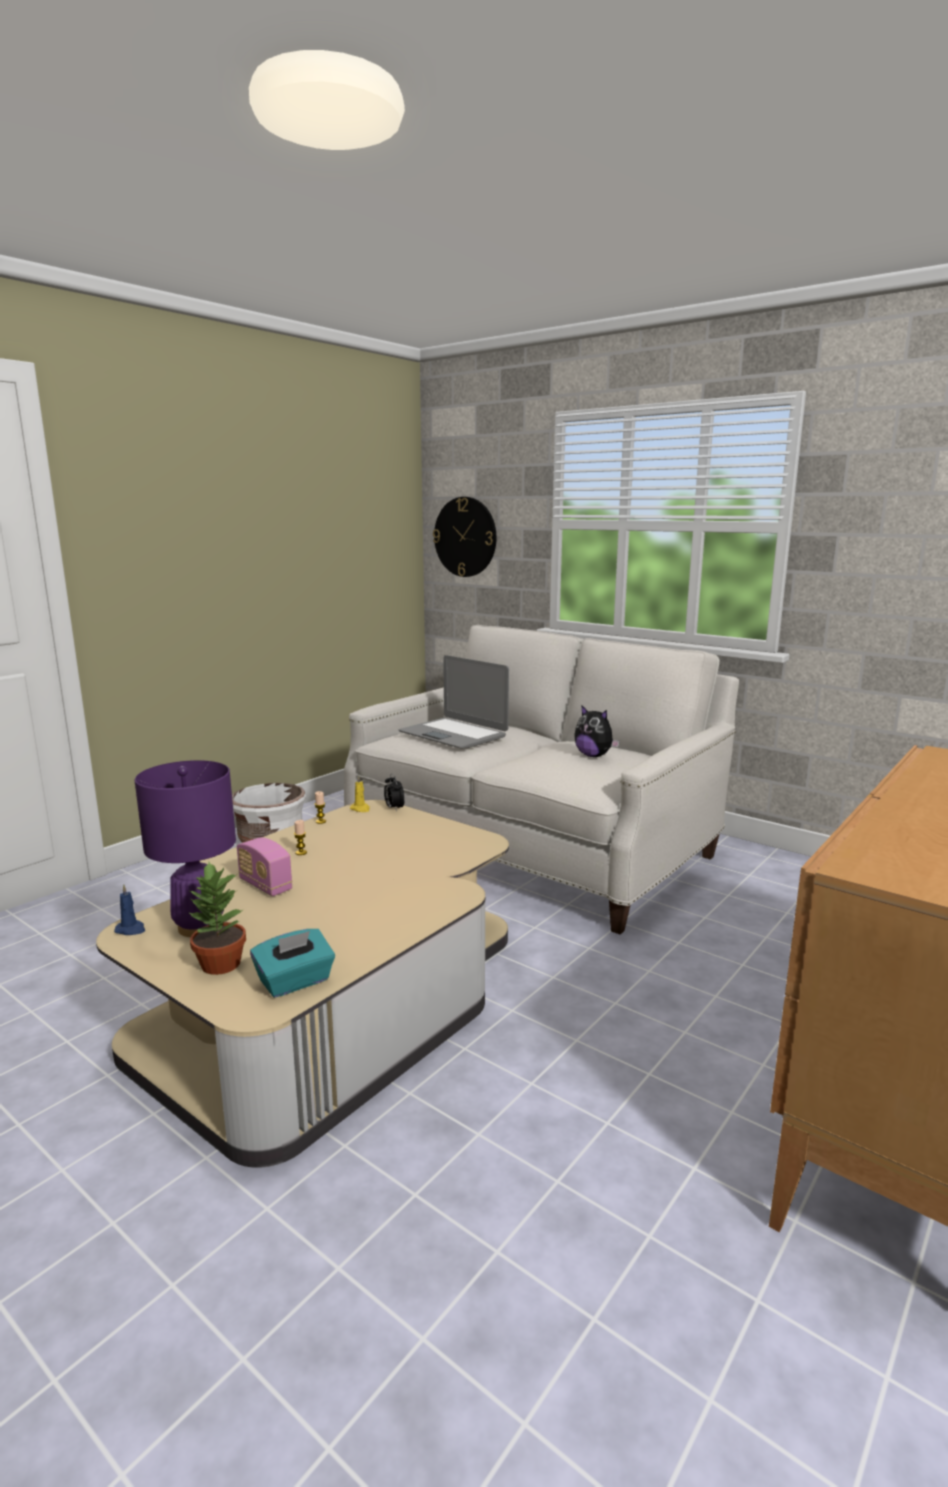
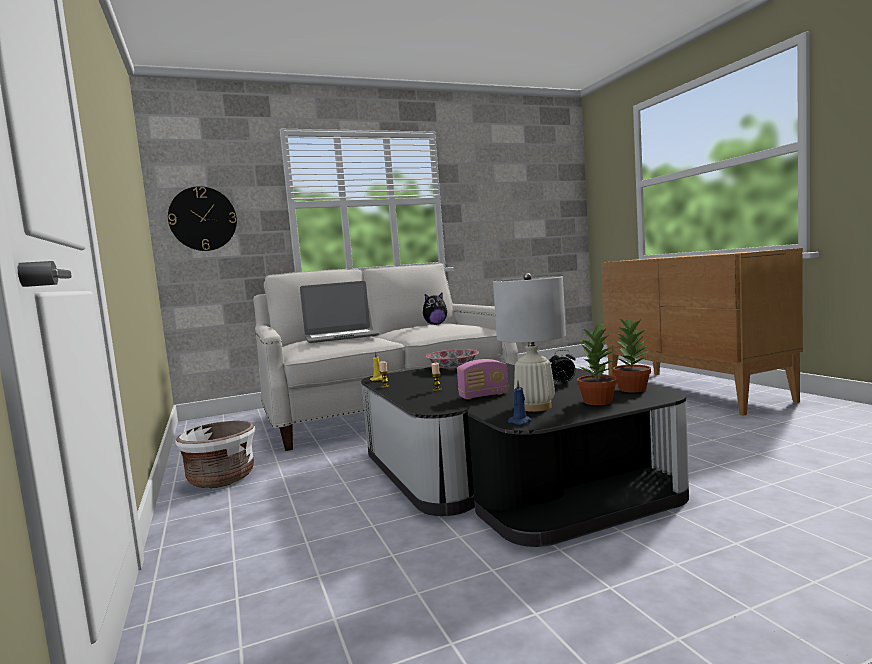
camera: 60 degrees left, 10 degrees down
beige coffee table [96,800,509,1168] -> black coffee table [361,362,689,547]
purple table lamp [135,760,236,937] -> white table lamp [493,273,566,412]
turquoise tissue box [250,929,335,998] -> potted plant [613,317,651,392]
alarm clock [384,774,405,812] -> alarm clock moved to [550,350,575,384]
none -> bowl [426,349,479,369]

